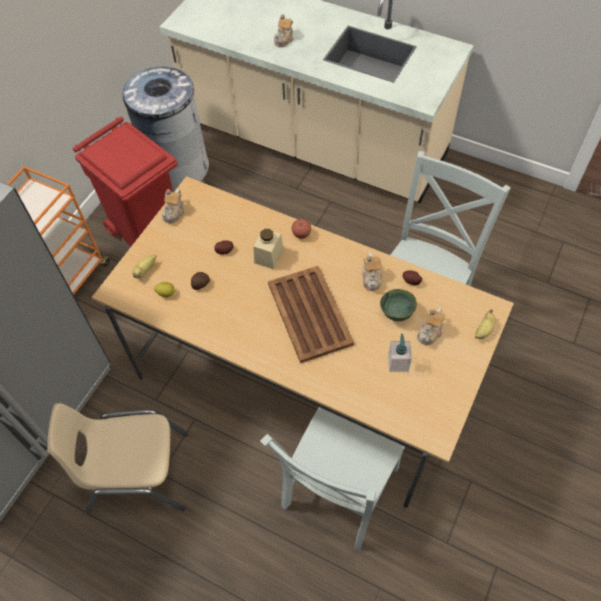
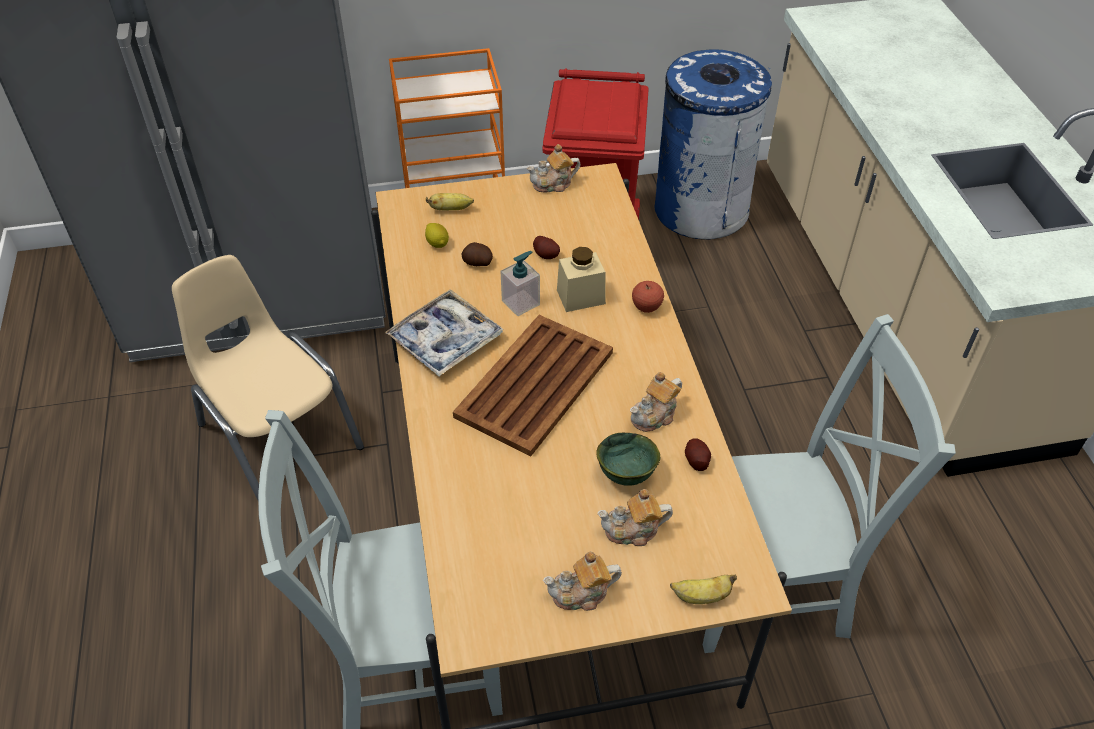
camera: 50 degrees right, 10 degrees down
grey trash can [123,66,209,191] -> blue trash can [655,49,772,240]
teapot [274,14,293,47] -> teapot moved to [543,552,622,611]
soap dispenser [388,334,412,372] -> soap dispenser moved to [501,251,540,316]
none -> tray [385,289,503,376]

